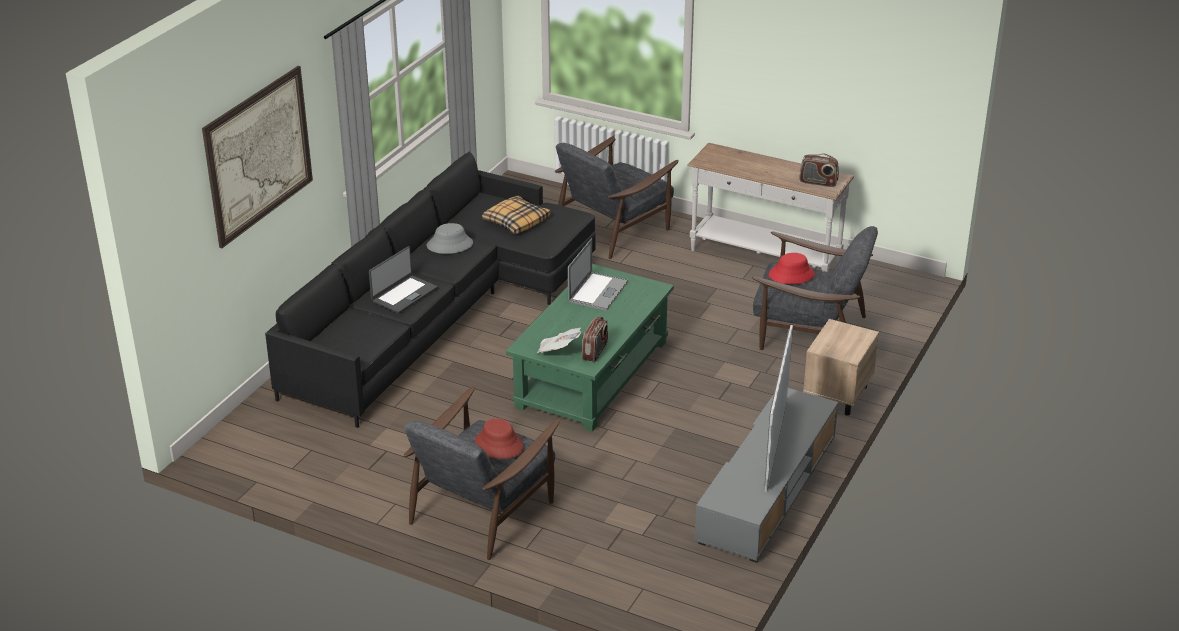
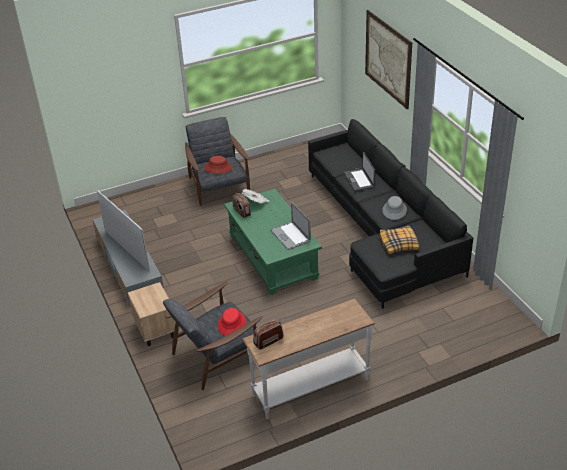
camera: 130 degrees right, 5 degrees up
grey armchair [555,135,679,259] -> none

